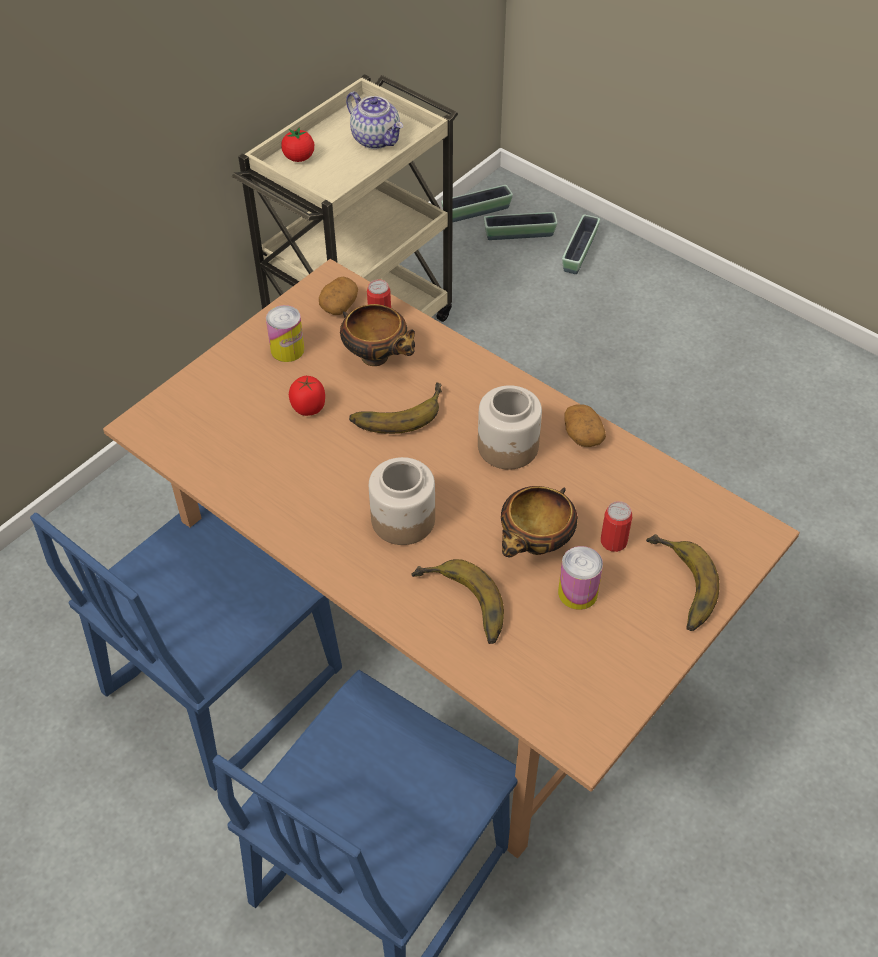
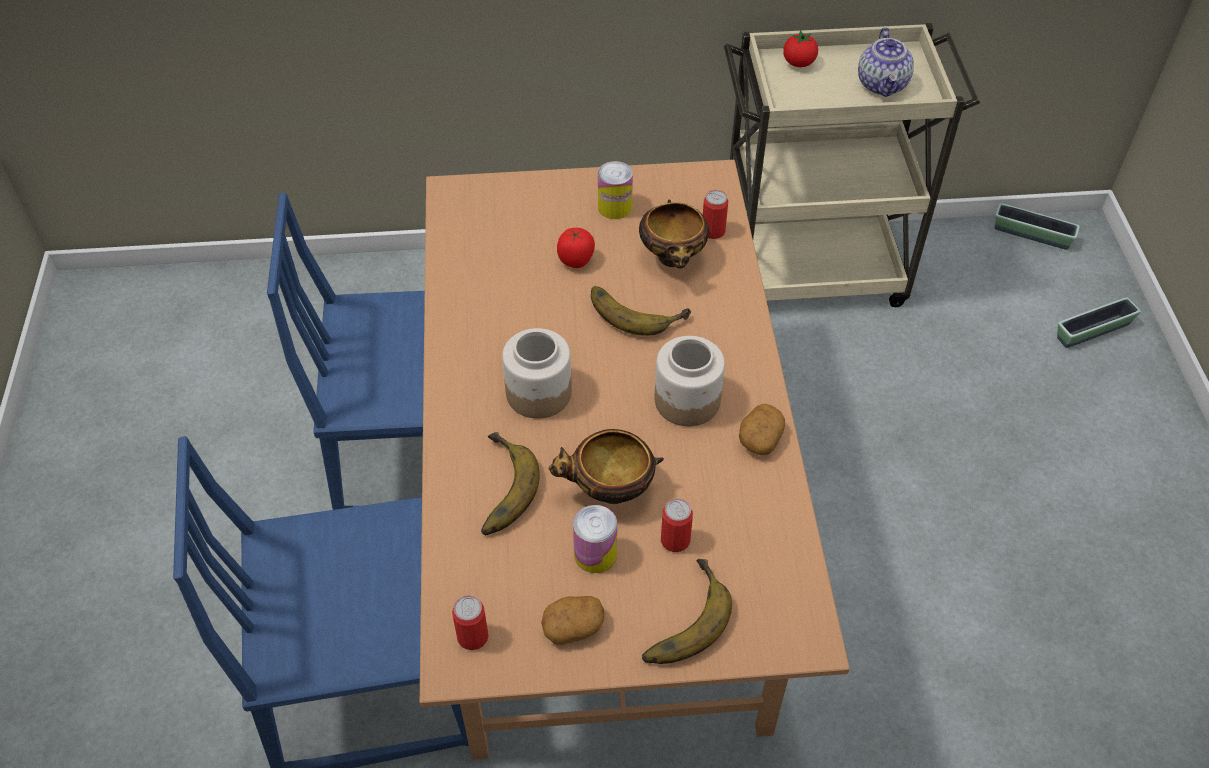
camera: 45 degrees right, 0 degrees up
potato [319,277,358,315] -> potato moved to [541,596,604,645]
planter [484,212,557,240] -> none
none -> can [452,595,489,650]

